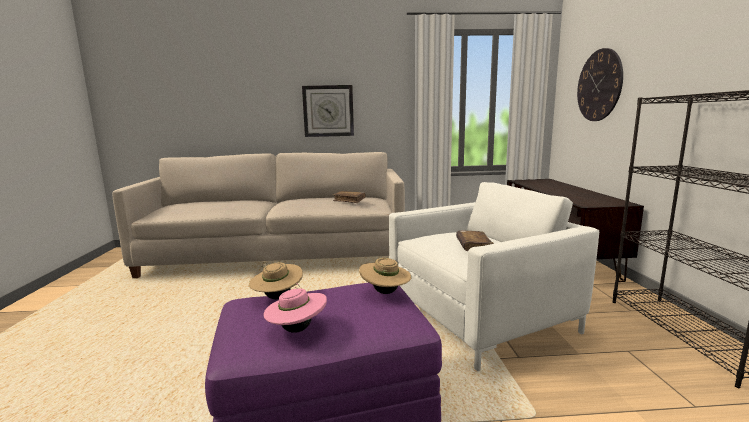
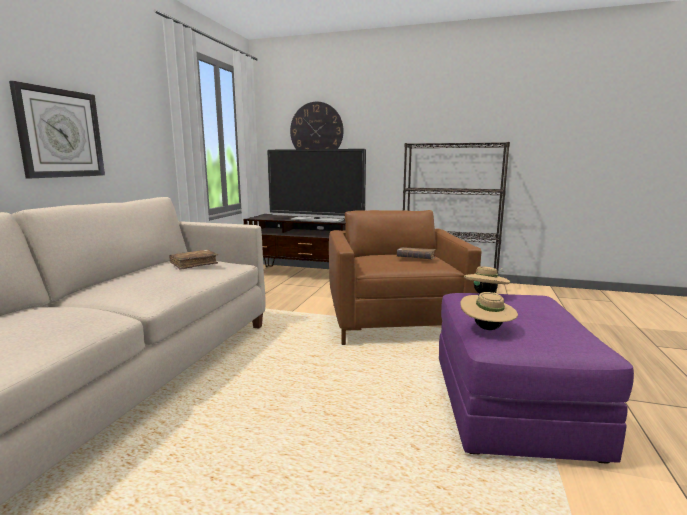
camera: 70 degrees left, 0 degrees up
pink hat [263,284,327,333] -> none
white armchair [389,182,599,371] -> brown armchair [329,210,481,345]
none -> television [267,149,366,223]

